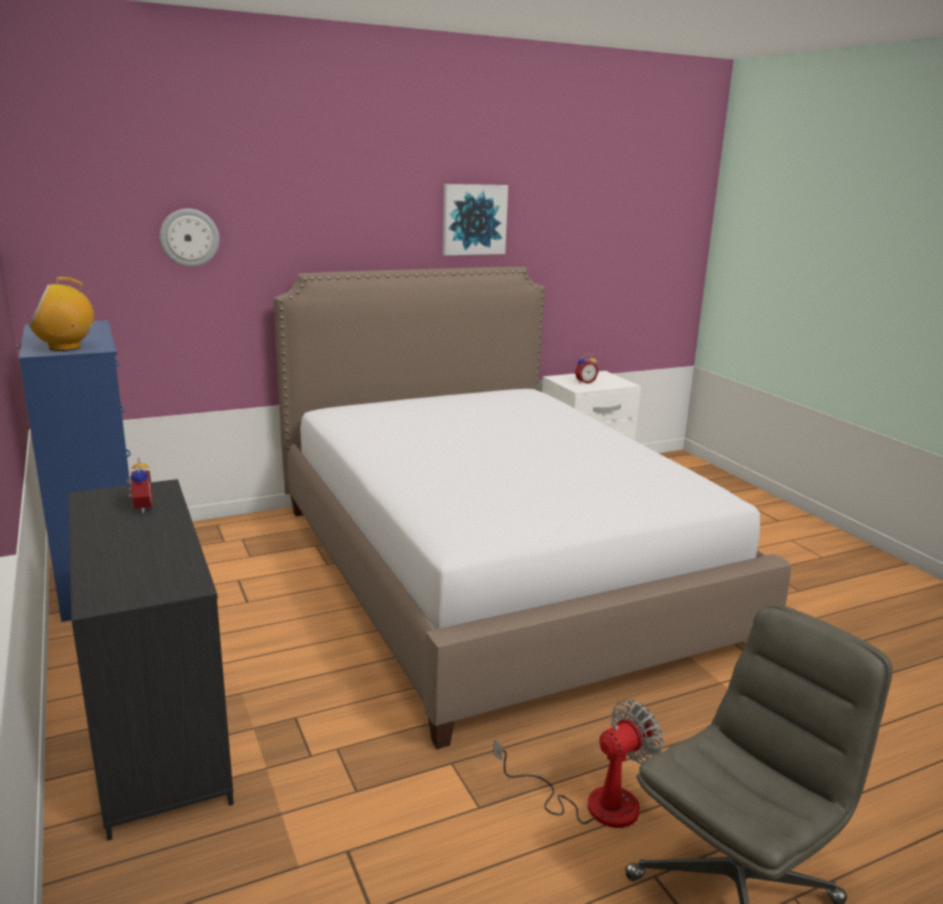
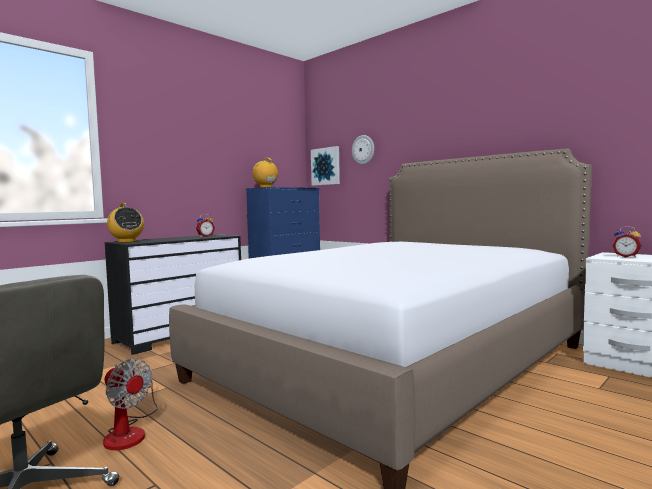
camera: 70 degrees right, 15 degrees down
picture [443,184,508,255] -> picture moved to [311,146,340,186]
none -> radio [107,203,144,243]

